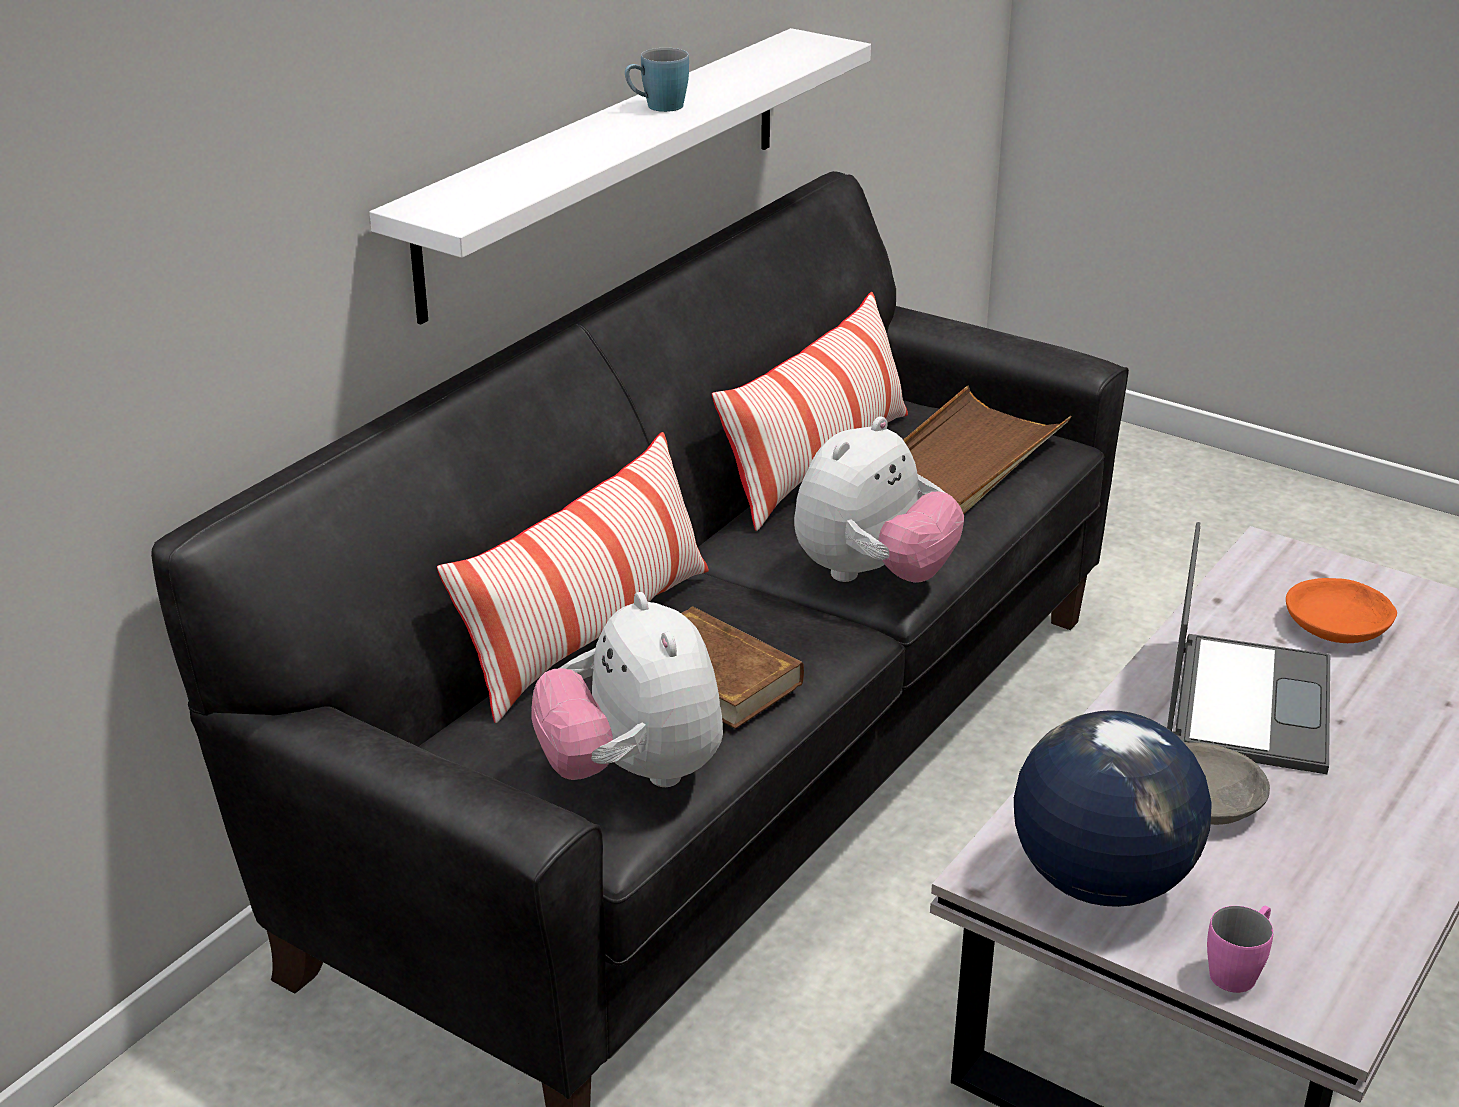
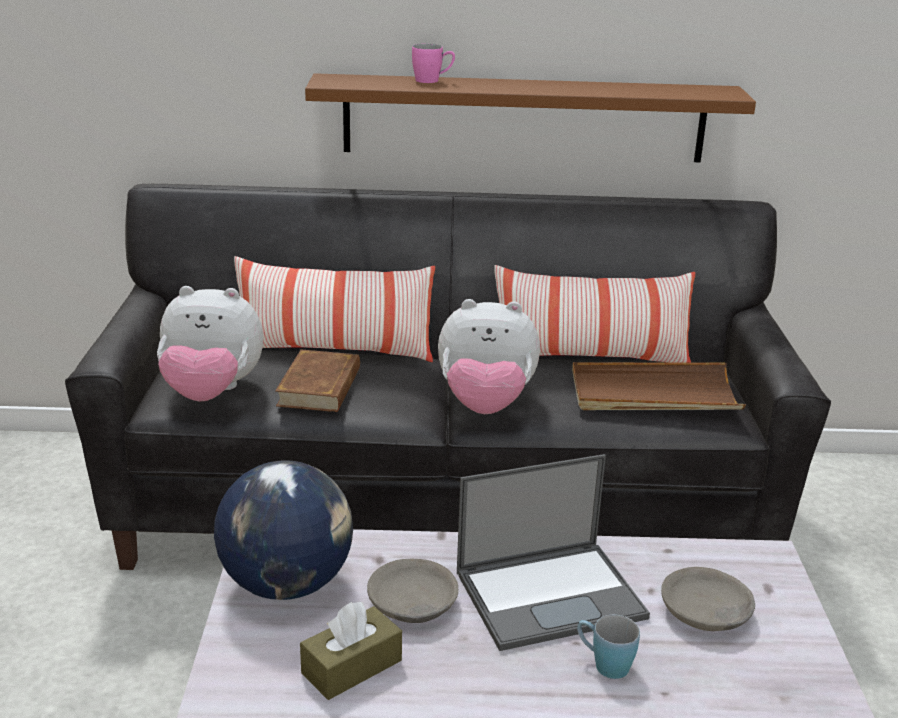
camera: 55 degrees right, 5 degrees down
white shelf [370,28,871,325] -> brown shelf [305,73,756,162]
plush toy [532,592,723,787] -> plush toy turned 120 degrees counterclockwise [157,286,263,402]
blue mug [625,48,689,112] -> blue mug moved to [577,615,640,679]
pink mug [1207,906,1273,993] -> pink mug moved to [412,44,455,83]
orange bowl [1286,578,1397,643] -> grey bowl [661,567,755,631]
none -> brown tissue box [300,602,402,700]

